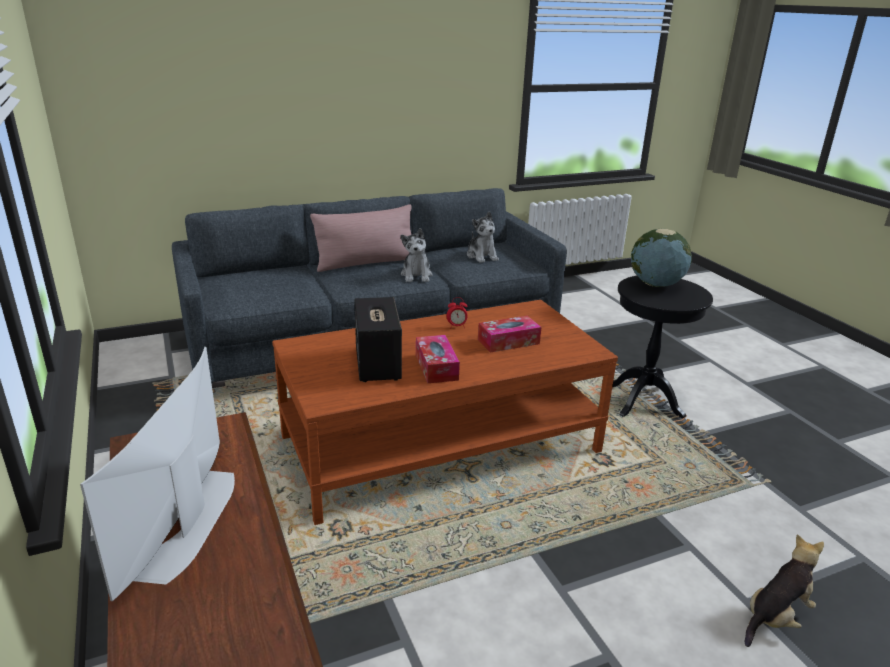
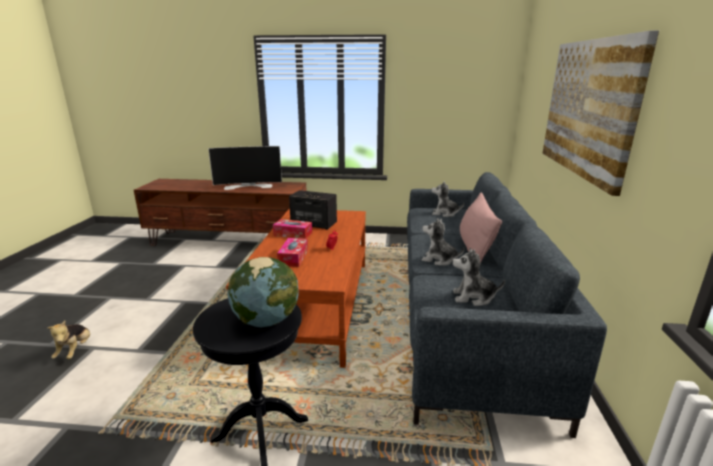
camera: 120 degrees right, 5 degrees down
television [80,347,235,601] -> television turned 135 degrees clockwise [208,146,282,190]
none -> plush toy [432,181,465,217]
none -> picture [542,30,659,196]

